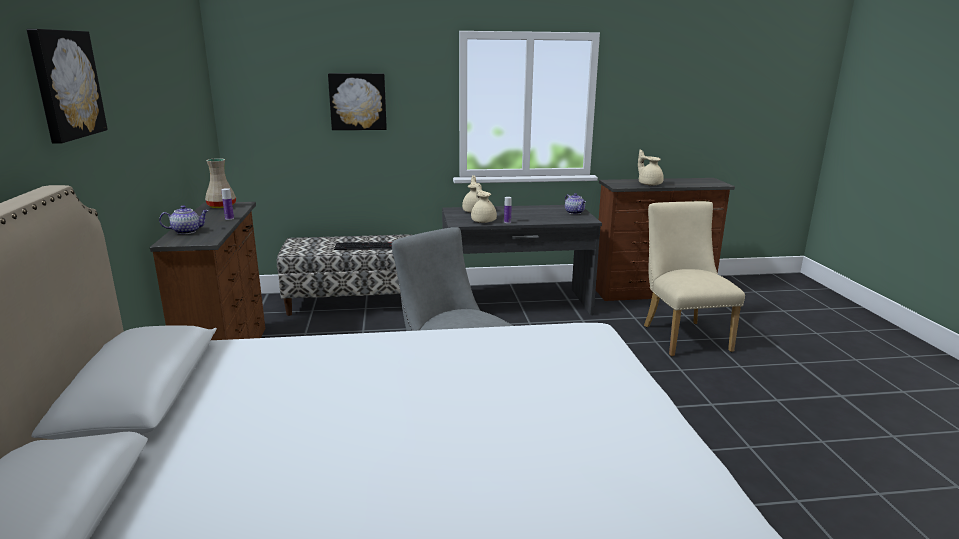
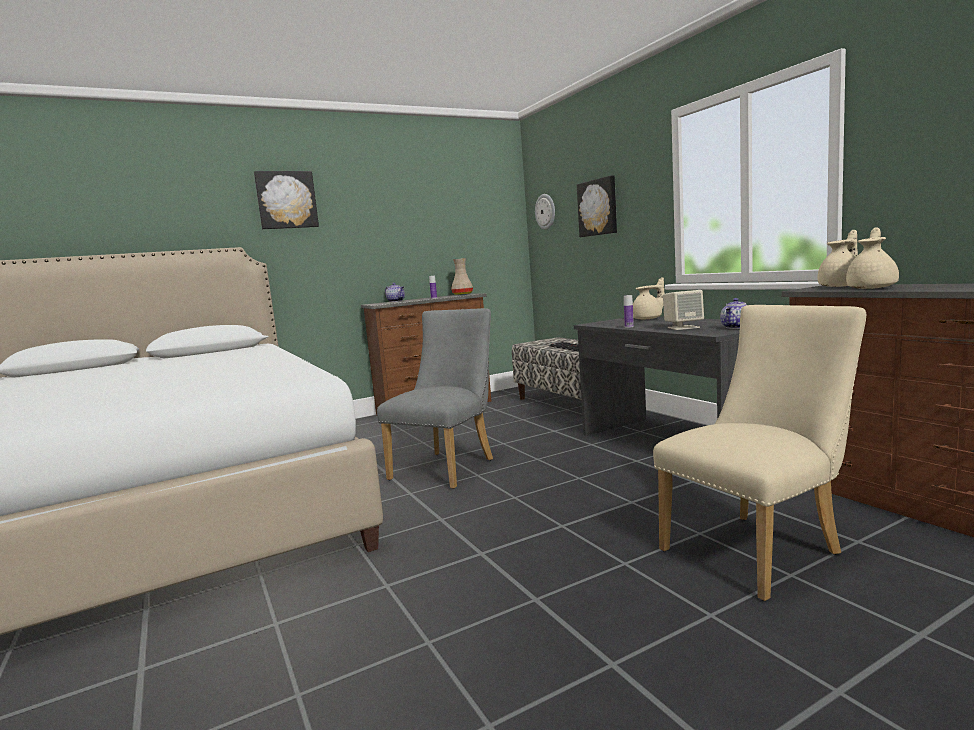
camera: 70 degrees right, 10 degrees down
beige teapot [471,183,497,223] -> beige teapot moved to [818,230,858,287]
none -> wall clock [535,194,555,230]
none -> beige speaker [663,290,704,330]

